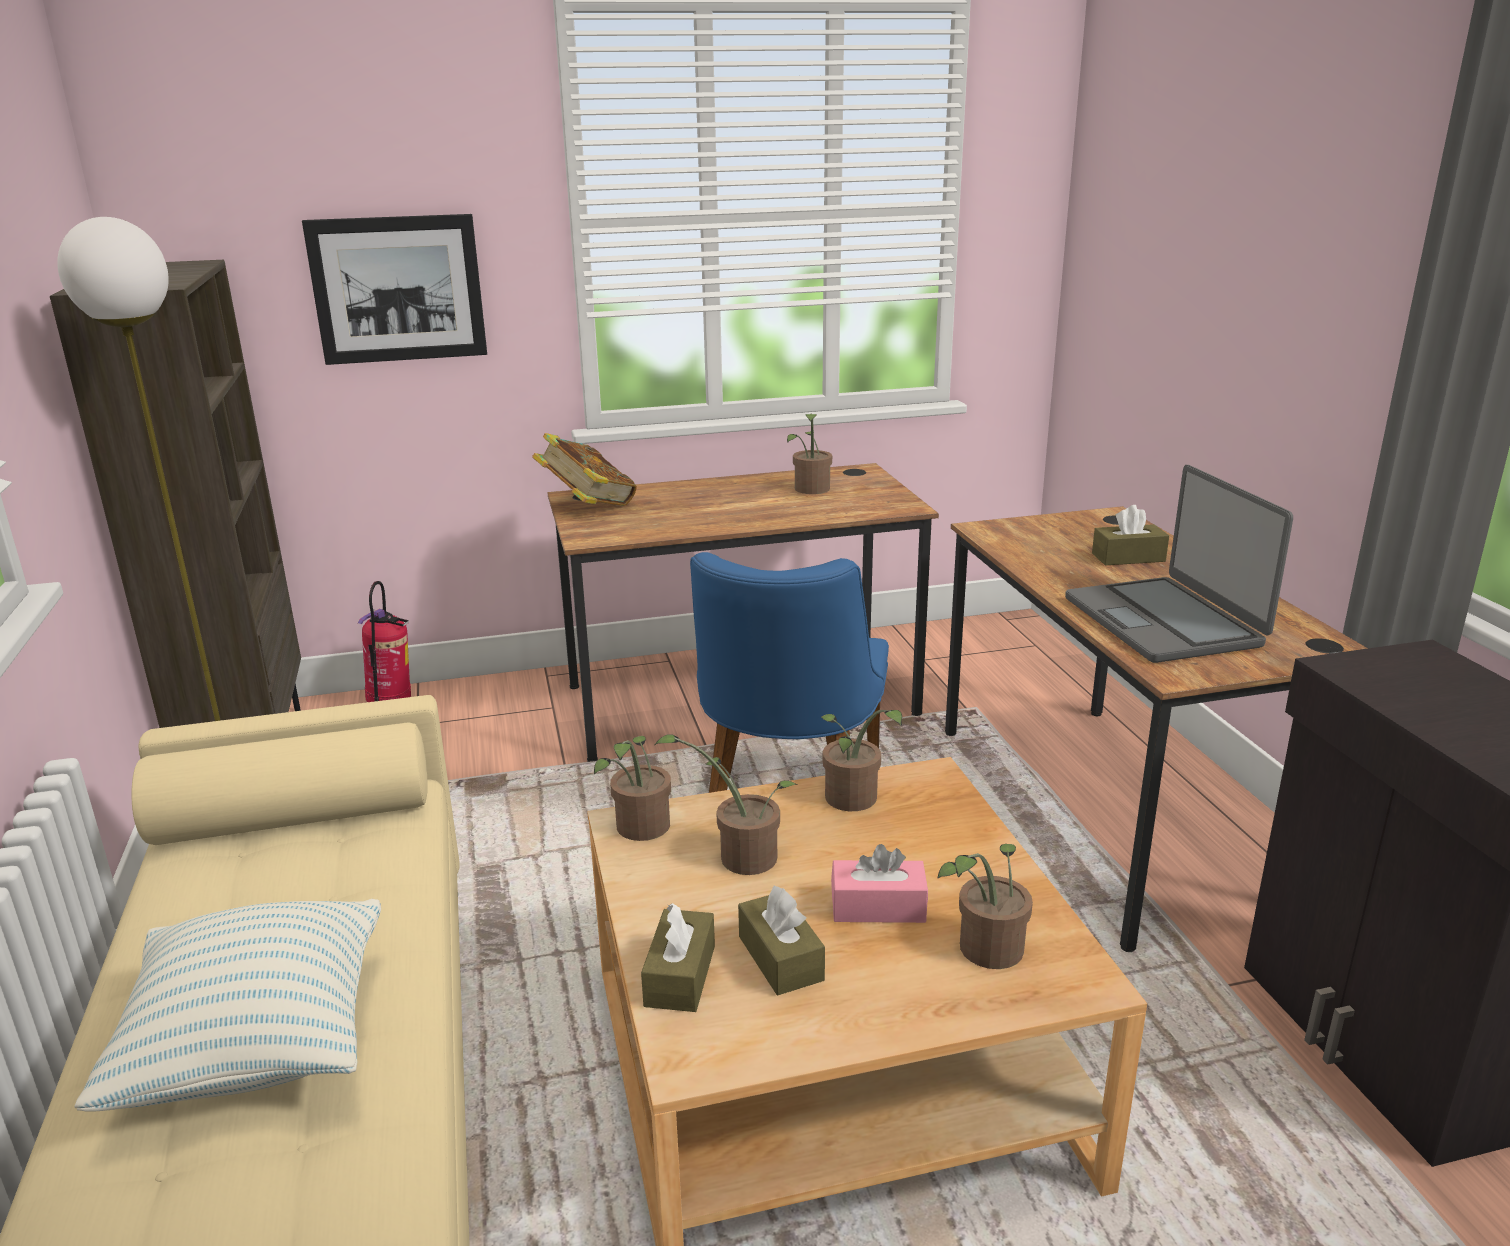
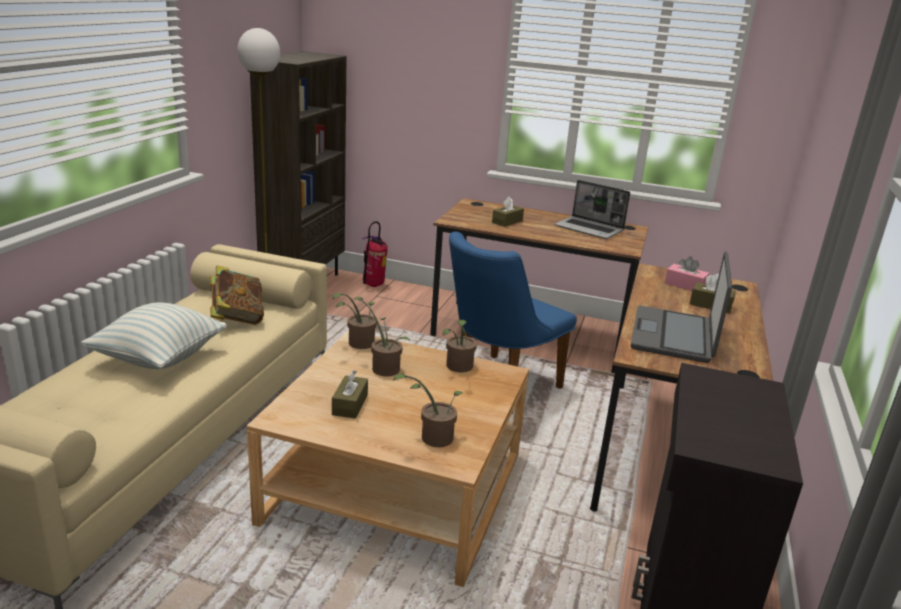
camera: 30 degrees right, 0 degrees up
picture [302,214,487,365] -> none
book [532,433,637,506] -> book moved to [210,265,264,325]
brown tissue box [641,903,715,1012] -> brown tissue box moved to [492,196,524,227]
potted plant [787,413,832,494] -> laptop [554,180,630,239]
pink tissue box [831,844,928,923] -> pink tissue box moved to [665,256,709,291]

